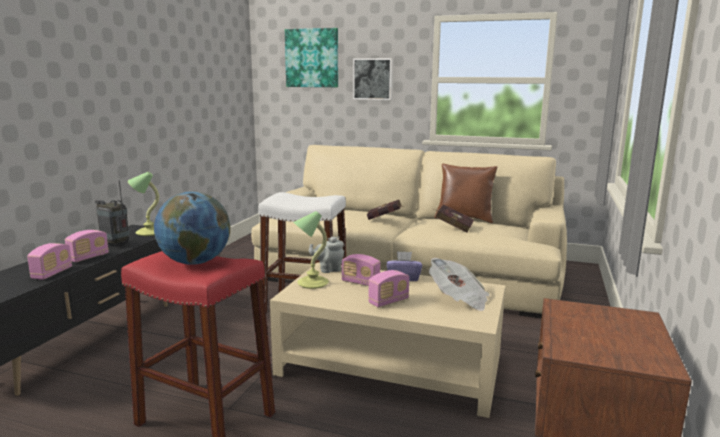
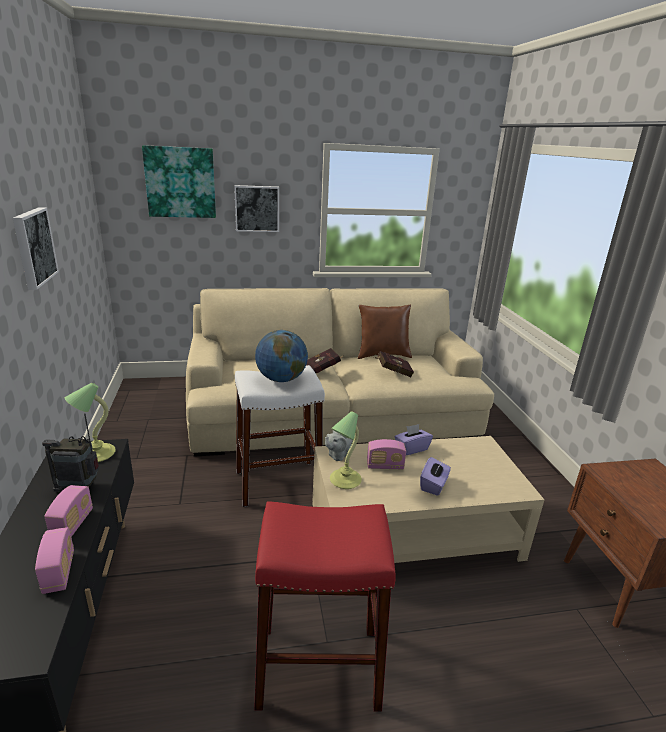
camera: 30 degrees left, 10 degrees up
globe [154,191,230,265] -> globe moved to [255,330,308,382]
radio [368,270,409,307] -> purple tissue box [420,457,451,496]
newspaper [429,258,489,311] -> none
none -> picture [13,207,59,290]

